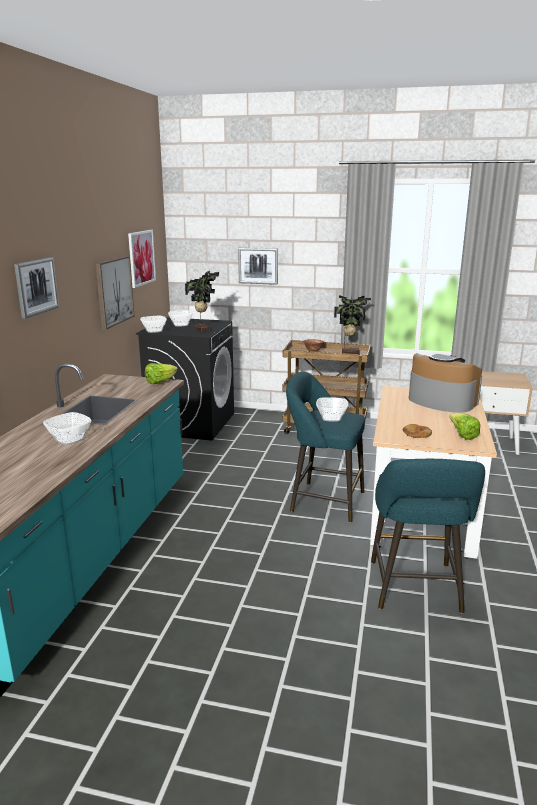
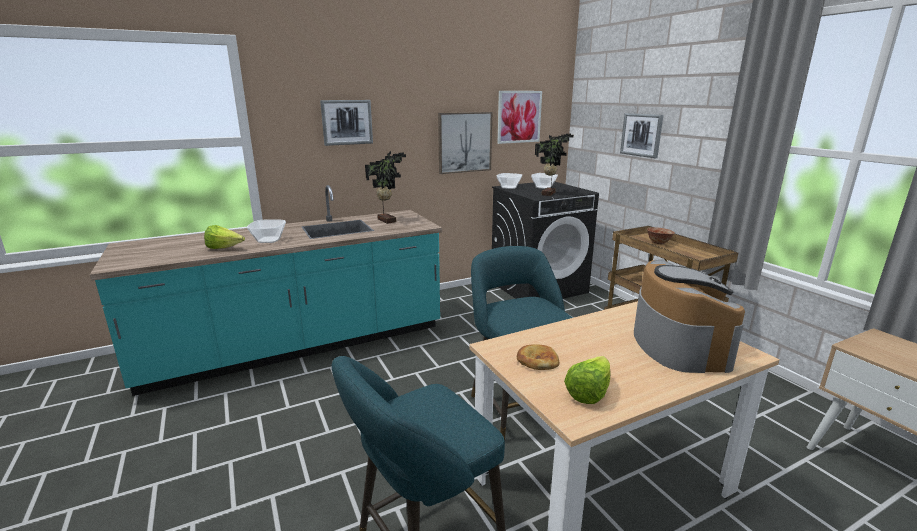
camera: 50 degrees right, 0 degrees up
lettuce [145,363,178,384] -> lettuce moved to [204,225,245,249]
bowl [316,397,349,422] -> none
potted plant [334,295,371,354] -> potted plant moved to [365,151,406,224]

